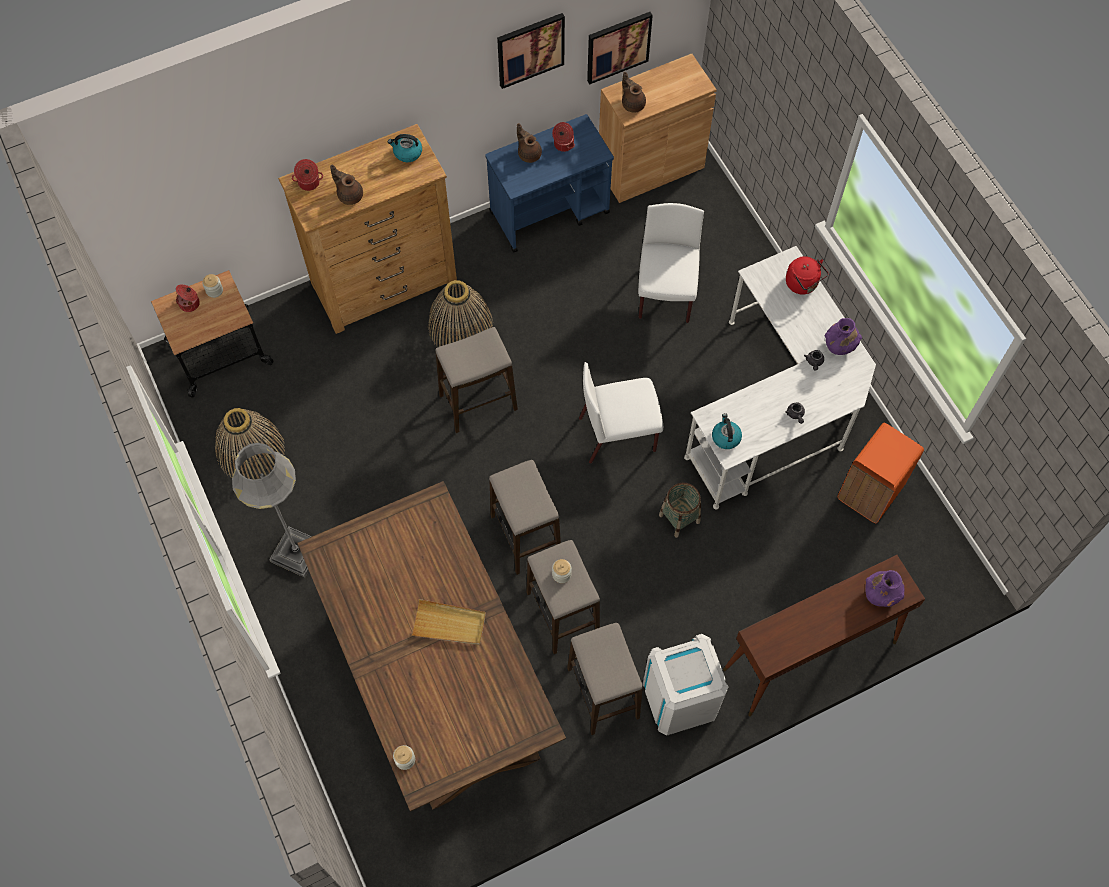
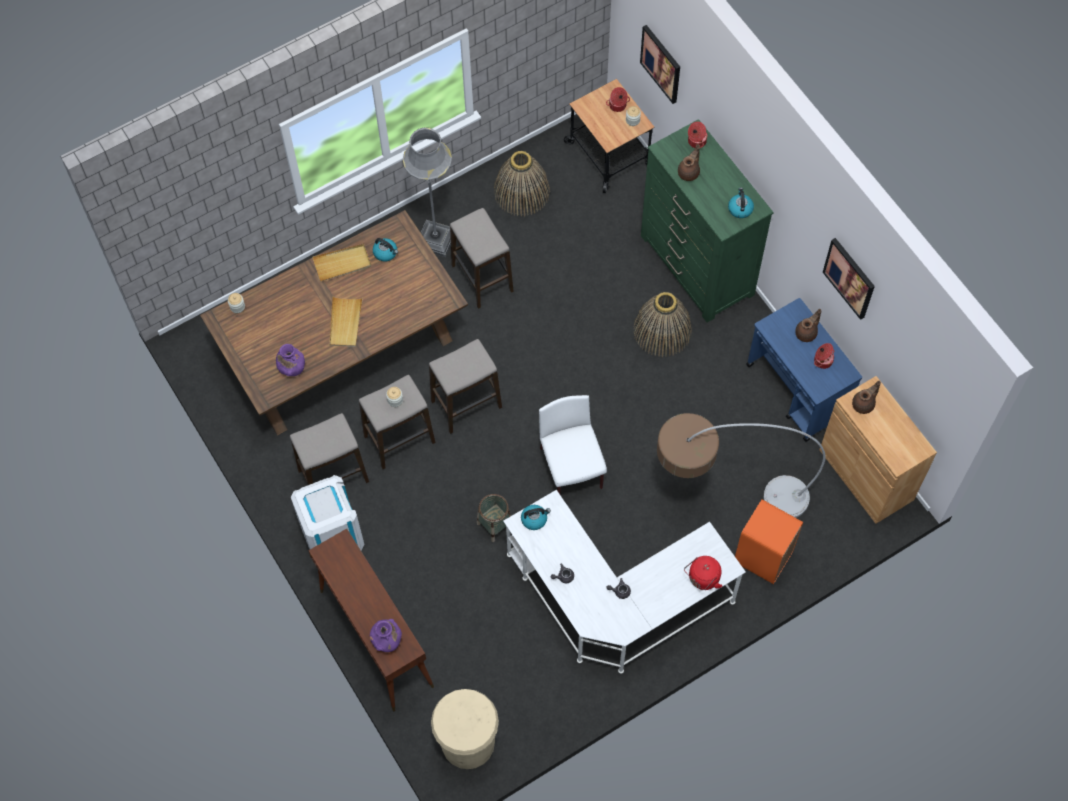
camera: 85 degrees right, 0 degrees up
brown dresser [278,124,457,334] -> green dresser [641,119,774,322]
stool [435,327,518,433] -> stool moved to [450,208,514,309]
picture [587,12,653,84] -> picture moved to [640,25,680,104]
white chair [638,203,704,323] -> floor lamp [657,413,826,518]
purple vase [825,318,862,355] -> purple vase moved to [276,344,305,376]
orange trash can [838,423,924,523] -> orange trash can moved to [735,499,803,584]
none -> beige tray [312,244,371,282]
none -> kettle [373,238,398,262]
none -> beige trash can [431,689,499,769]

